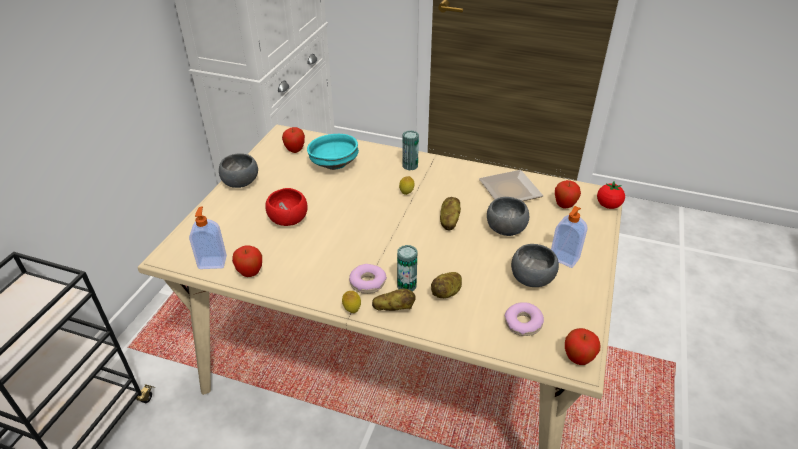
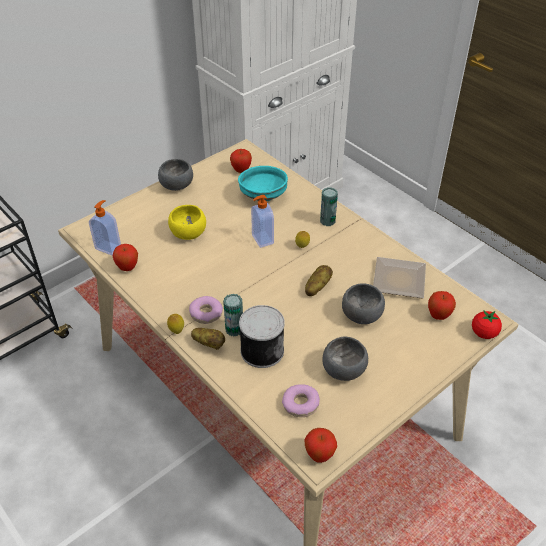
camera: 30 degrees right, 5 degrees up
red bowl [265,188,308,226] -> yellow bowl [168,205,206,240]
potato [431,272,462,298] -> can [239,305,285,368]
soap dispenser [551,206,587,268] -> soap dispenser moved to [251,195,274,248]

